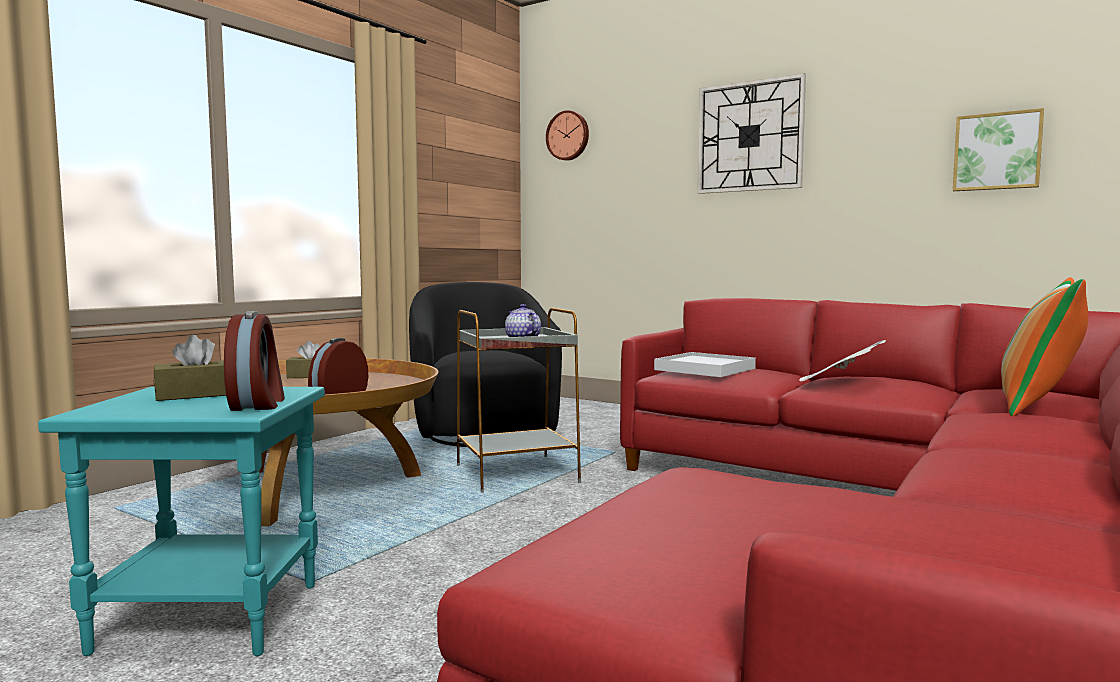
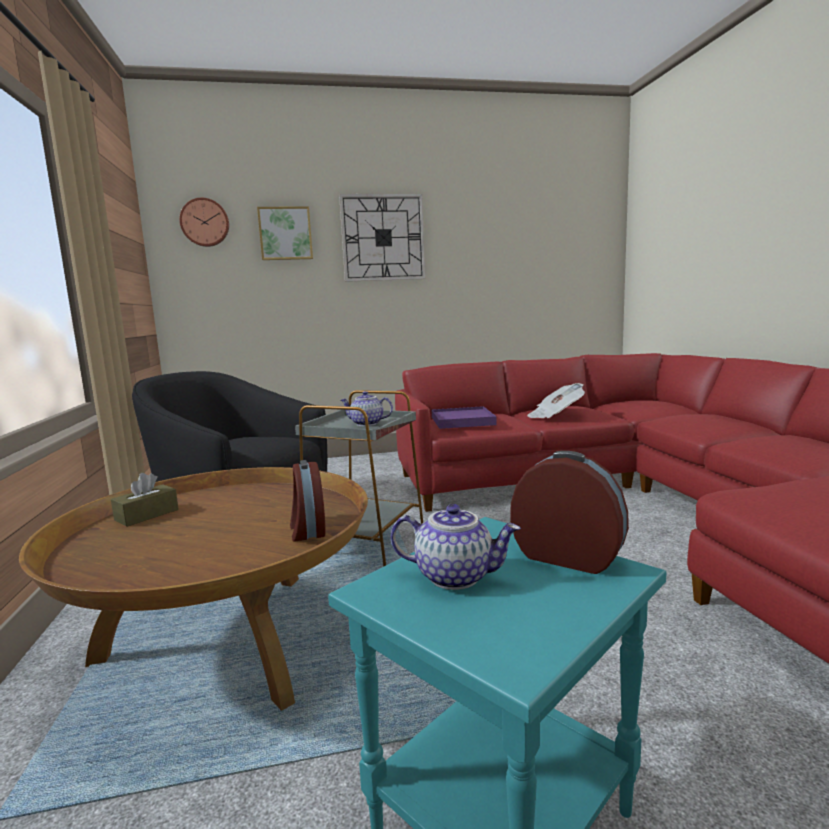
camera: 45 degrees left, 5 degrees up
brown tissue box [154,335,226,401] -> teapot [391,504,521,590]
white tray [654,352,756,377] -> purple tray [432,406,497,429]
picture [953,108,1044,191] -> picture moved to [257,206,313,260]
pillow [1001,277,1088,416] -> none

